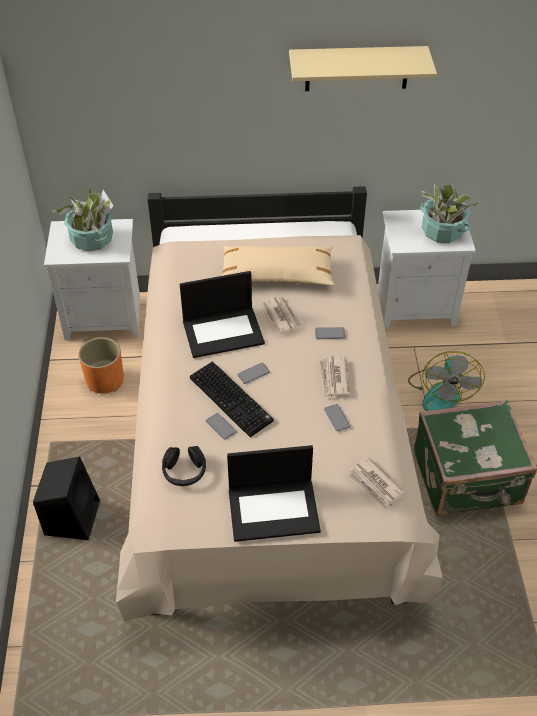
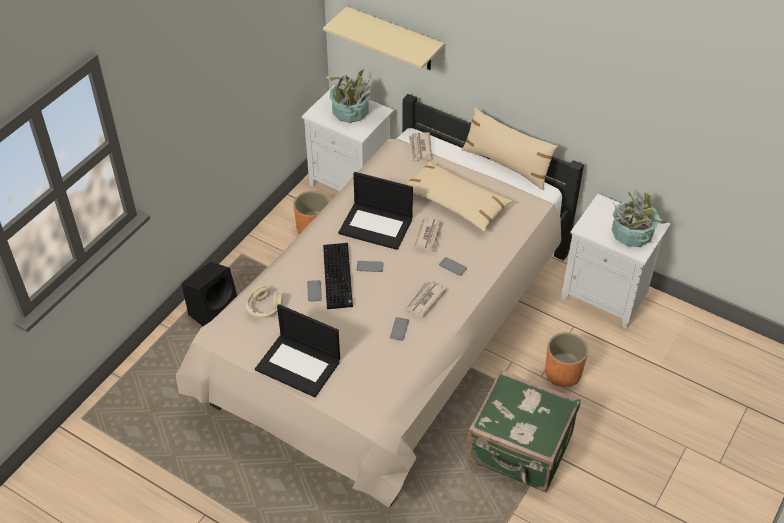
camera: 35 degrees right, 0 degrees up
black headphones [162,446,206,486] -> beige headphones [246,285,283,318]
beige shelf [289,46,437,91] -> beige shelf moved to [323,6,444,70]
newspaper [348,457,405,511] -> newspaper moved to [409,132,432,163]
fan [408,351,485,411] -> orange planter [545,332,588,387]
none -> beige pillow [462,108,558,190]

